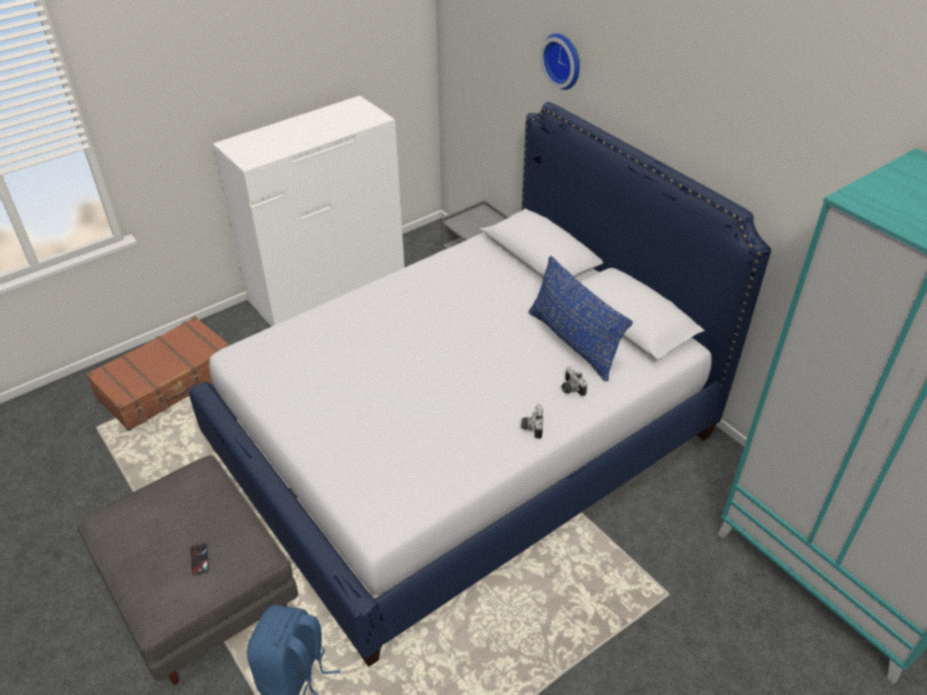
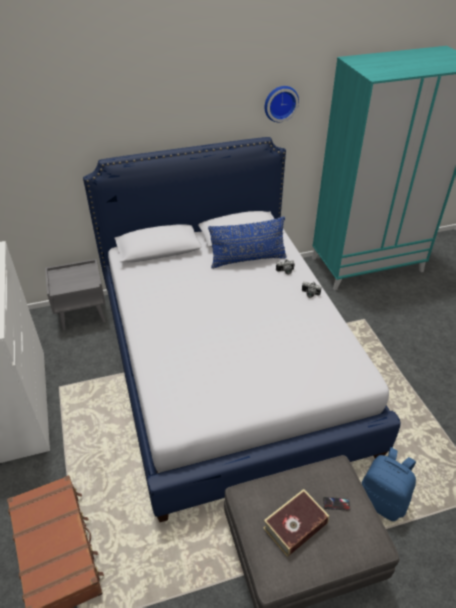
camera: 70 degrees left, 0 degrees up
wall clock [540,33,580,90] -> wall clock moved to [265,86,299,122]
none -> book [263,489,329,557]

